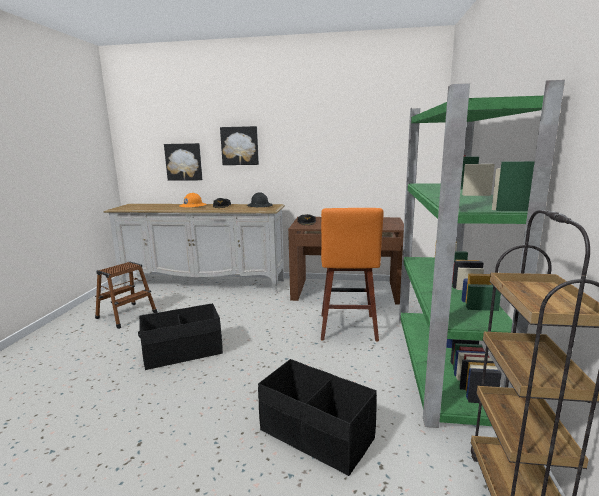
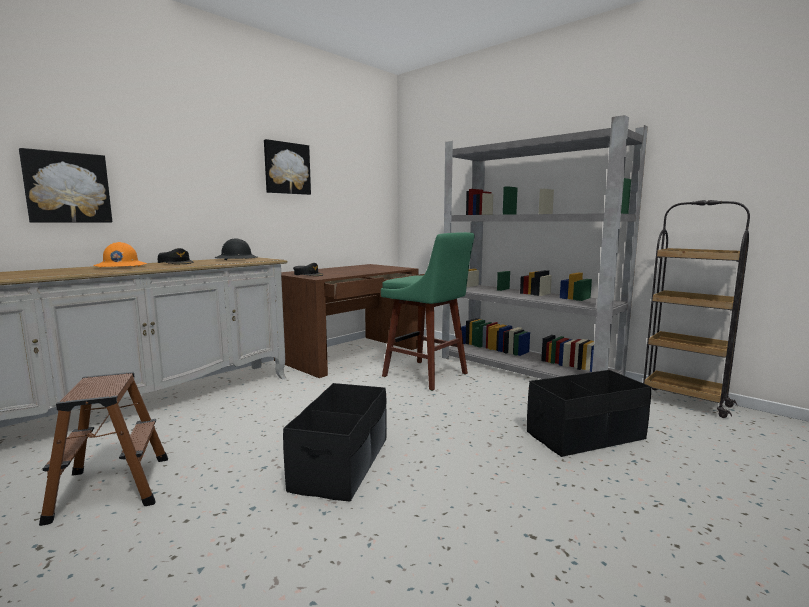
camera: 55 degrees left, 5 degrees down
picture [220,126,259,165] -> picture moved to [264,139,311,195]
orange stool [321,208,384,342] -> green stool [381,232,475,391]
green bookcase [399,80,565,428] -> grey bookcase [442,115,648,379]

